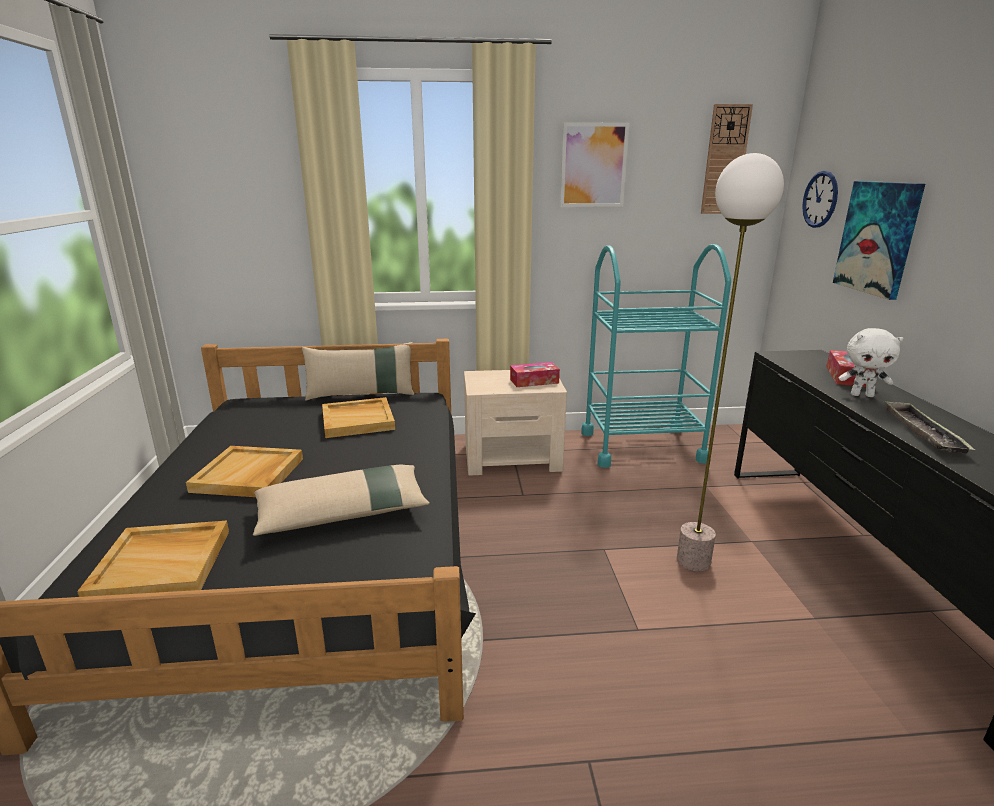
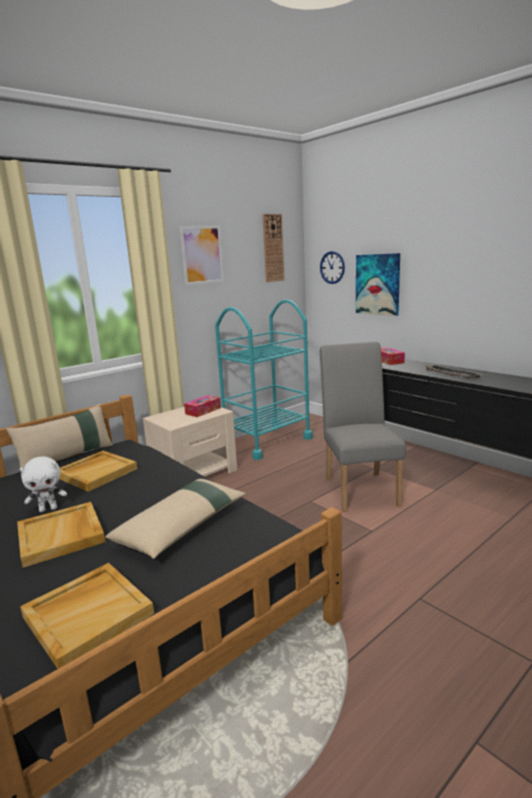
camera: 35 degrees left, 5 degrees down
floor lamp [677,153,784,571] -> grey chair [320,342,406,512]
white plush toy [839,328,903,397] -> white plush toy moved to [20,456,67,512]

